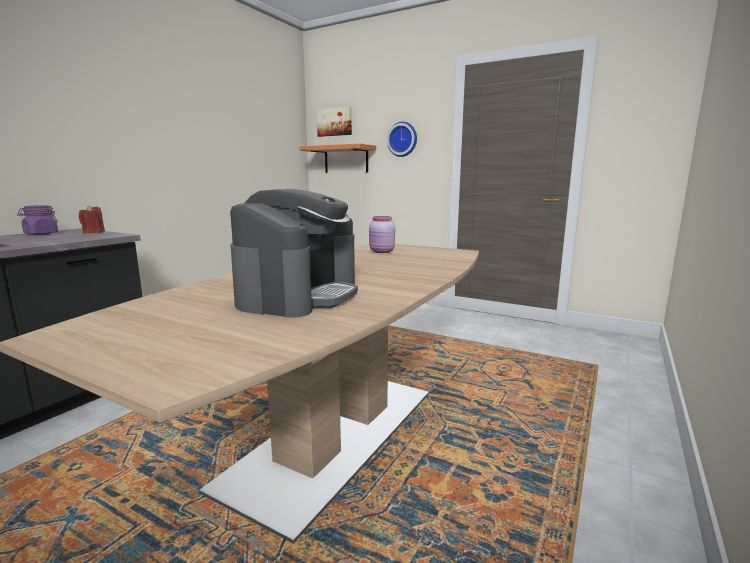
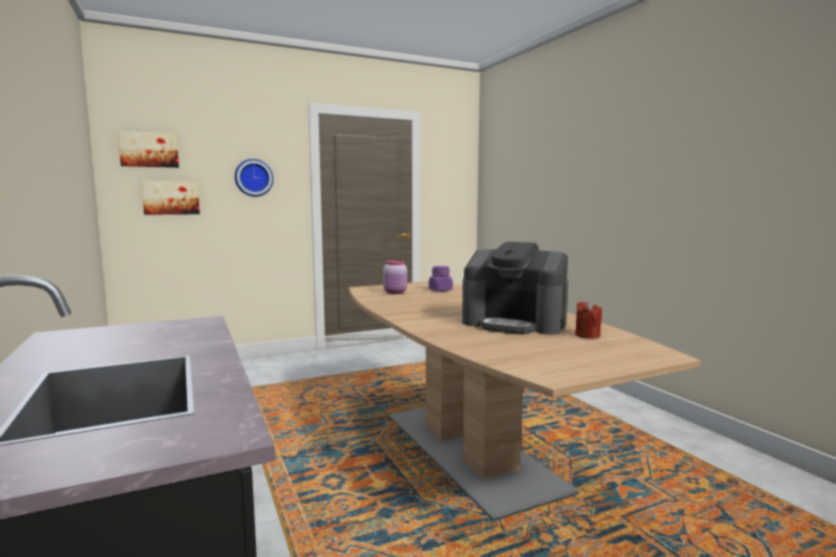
camera: 55 degrees left, 5 degrees down
purple jar [17,205,58,235] -> purple jar moved to [429,266,453,291]
red candle [79,205,105,233] -> red candle moved to [575,301,602,339]
coffee machine [230,189,358,318] -> coffee machine turned 150 degrees clockwise [462,242,568,335]
orange shelf [299,143,376,173] -> picture [141,181,200,215]

